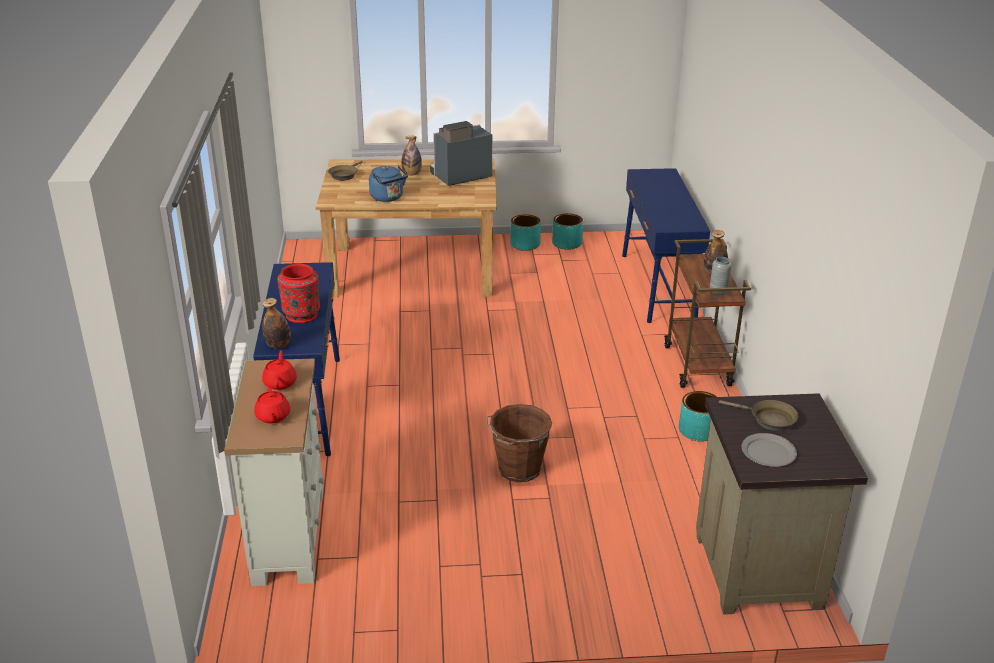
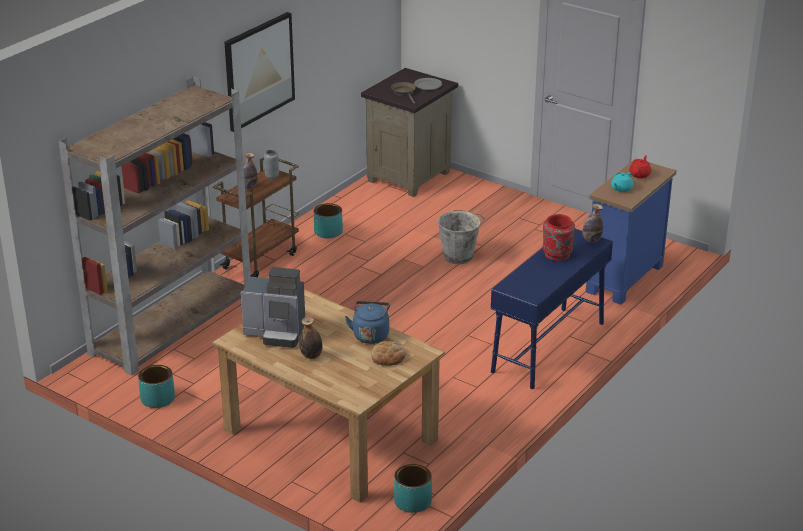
camera: 140 degrees left, 0 degrees up
white dresser [224,358,324,586] -> blue dresser [586,158,677,305]
red teapot [262,350,297,390] -> turquoise teapot [611,172,633,192]
brown frying pan [328,161,363,181] -> none
brown bucket [487,404,552,482] -> grey bucket [437,210,485,264]
turquoise planter [510,214,541,251] -> turquoise planter moved to [394,464,432,513]
blue console table [622,168,710,323] -> brown bookcase [58,76,251,375]
none -> picture [224,12,295,132]
none -> bread [371,341,406,366]

